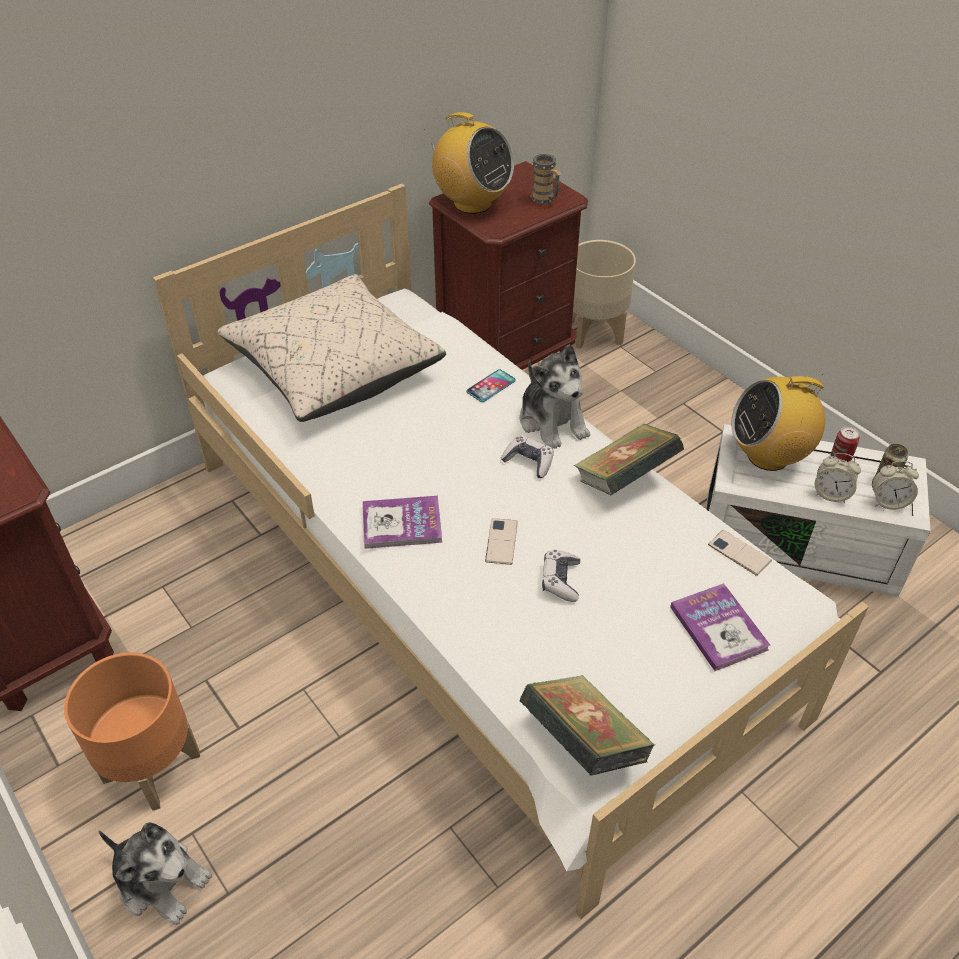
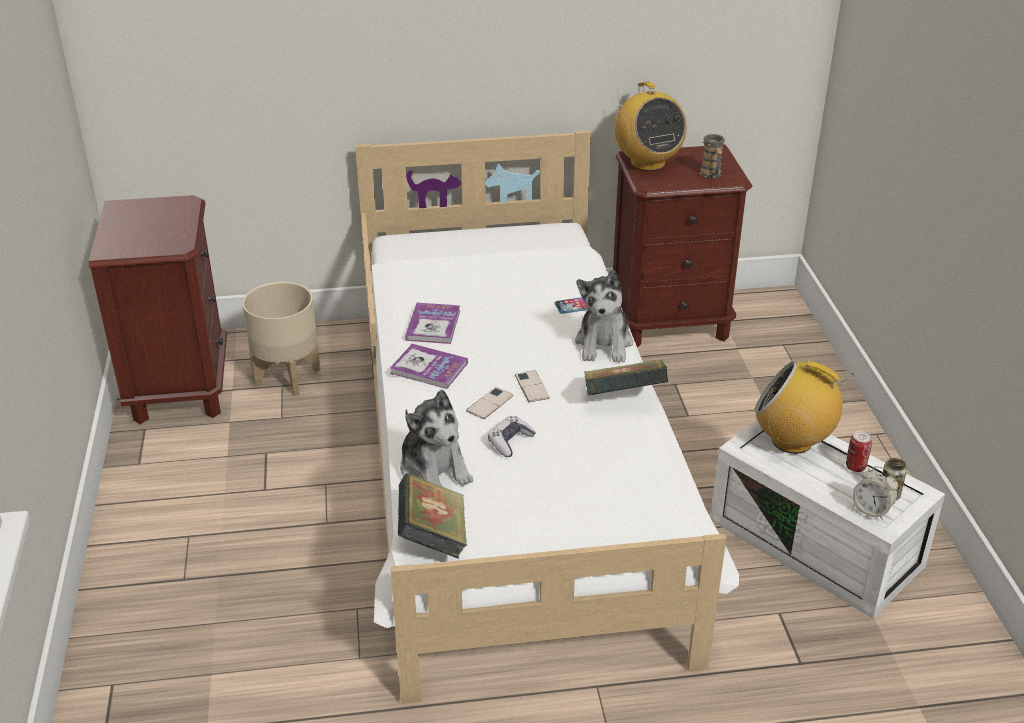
camera: 30 degrees right, 10 degrees down
orange planter [64,652,200,811] -> none
plush toy [98,822,212,925] -> plush toy moved to [400,389,473,486]
beige pillow [218,274,446,422] -> none
game controller [500,435,554,478] -> none
beige planter [572,240,636,349] -> beige planter moved to [242,282,320,396]
book [670,583,770,671] -> book moved to [405,303,460,344]
phone [708,530,772,576] -> phone moved to [515,370,550,402]
alarm clock [815,453,861,503] -> none

